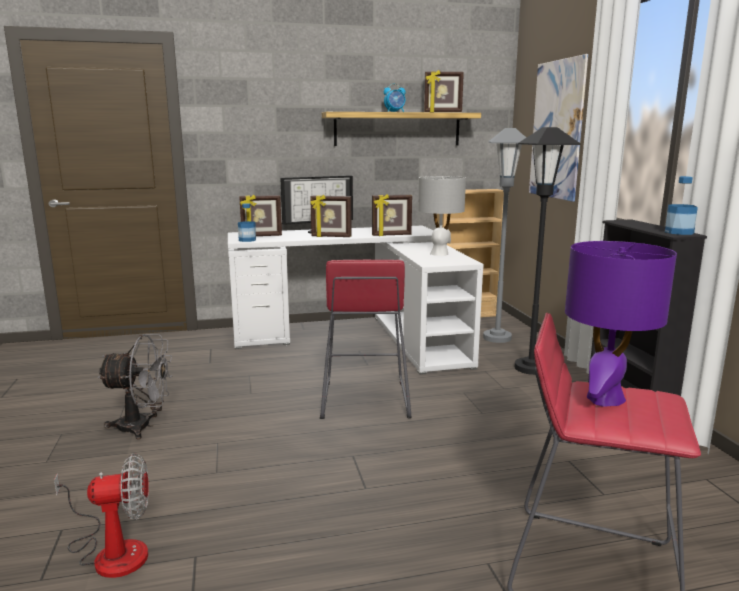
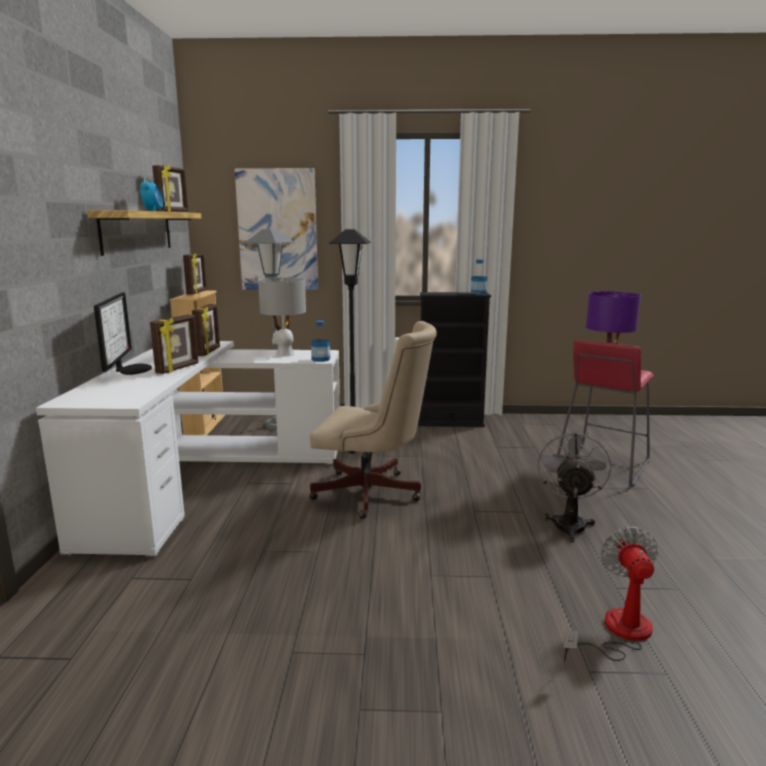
camera: 75 degrees left, 0 degrees up
grey fan [97,334,172,439] -> grey fan moved to [538,429,611,542]
bottle [238,203,256,242] -> bottle moved to [311,320,330,362]
picture frame [239,195,282,236] -> picture frame moved to [183,253,207,294]
red stool [320,260,412,419] -> beige office chair [309,321,437,519]

